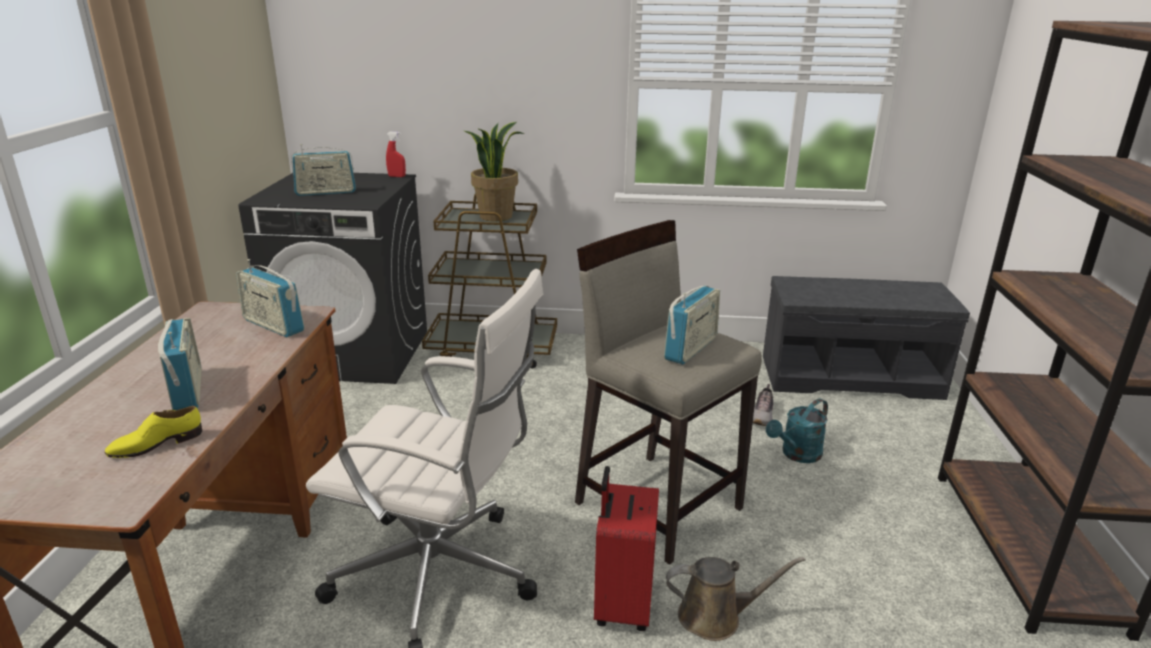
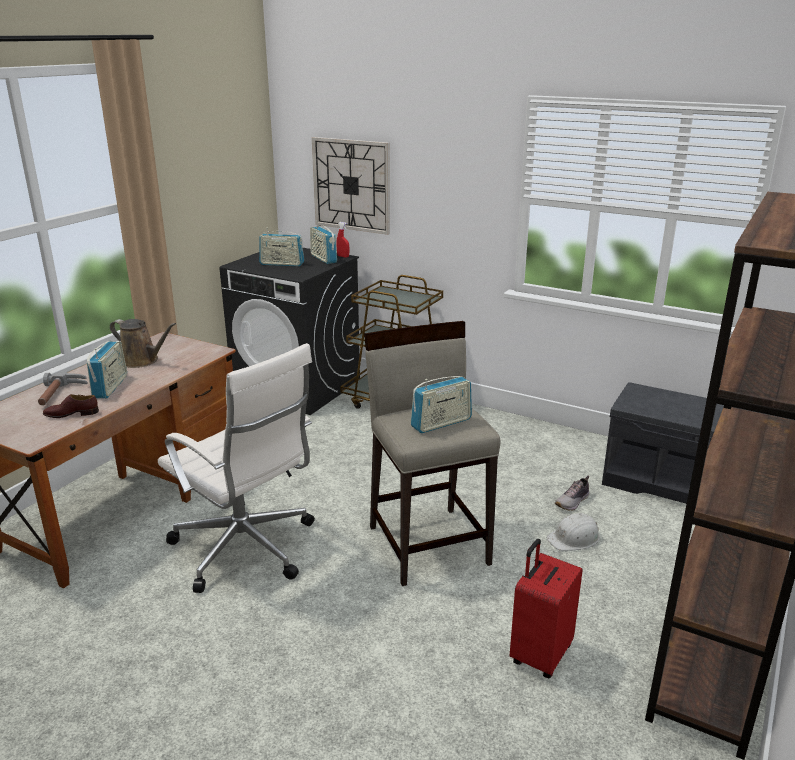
camera: 25 degrees right, 0 degrees up
yellow shoe [105,406,202,458] -> brown shoe [43,394,99,418]
radio [236,259,304,337] -> radio moved to [310,221,337,264]
potted plant [464,122,524,222] -> none
red suitcase [594,466,659,631] -> red suitcase moved to [510,539,583,678]
brown watering can [666,557,805,641] -> brown watering can moved to [110,319,176,368]
turquoise watering can [766,398,828,463] -> white hard hat [547,513,600,551]
none -> hammer [38,372,88,405]
none -> wall clock [312,137,390,235]

